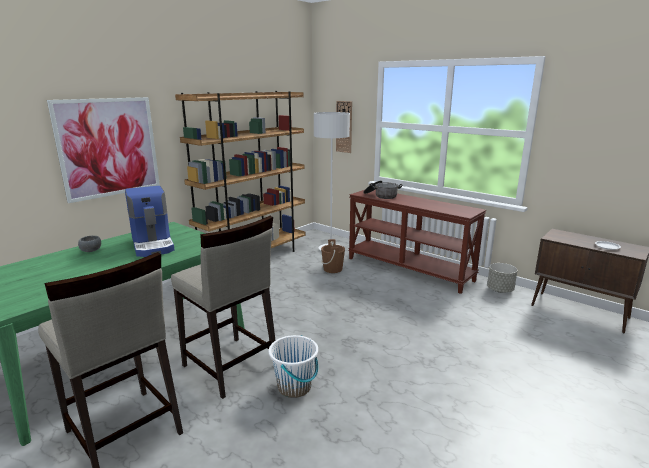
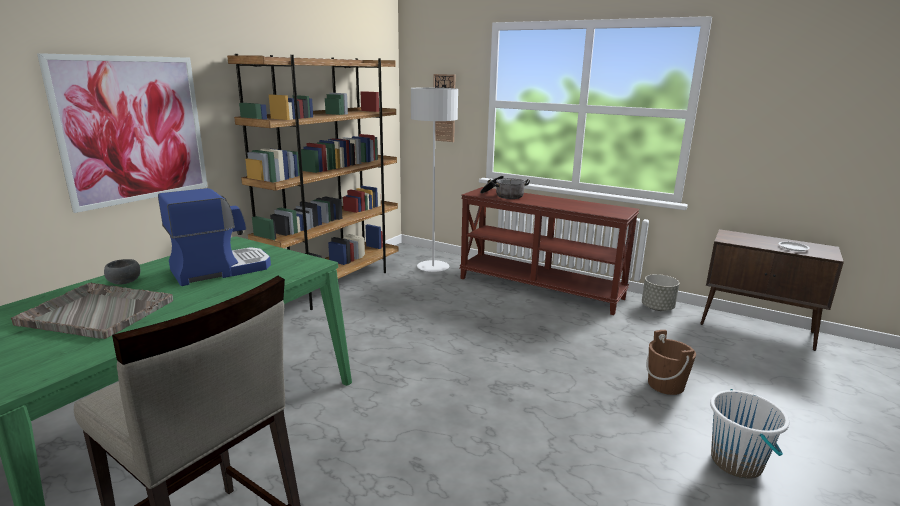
camera: 10 degrees left, 0 degrees up
coffee machine [125,186,175,257] -> coffee machine turned 90 degrees counterclockwise [158,188,271,286]
beige stool [171,216,276,399] -> none
white bucket [268,335,318,398] -> white bucket moved to [710,389,789,479]
brown bucket [321,239,345,273] -> brown bucket moved to [646,330,696,395]
none -> grey tray [11,283,173,339]

